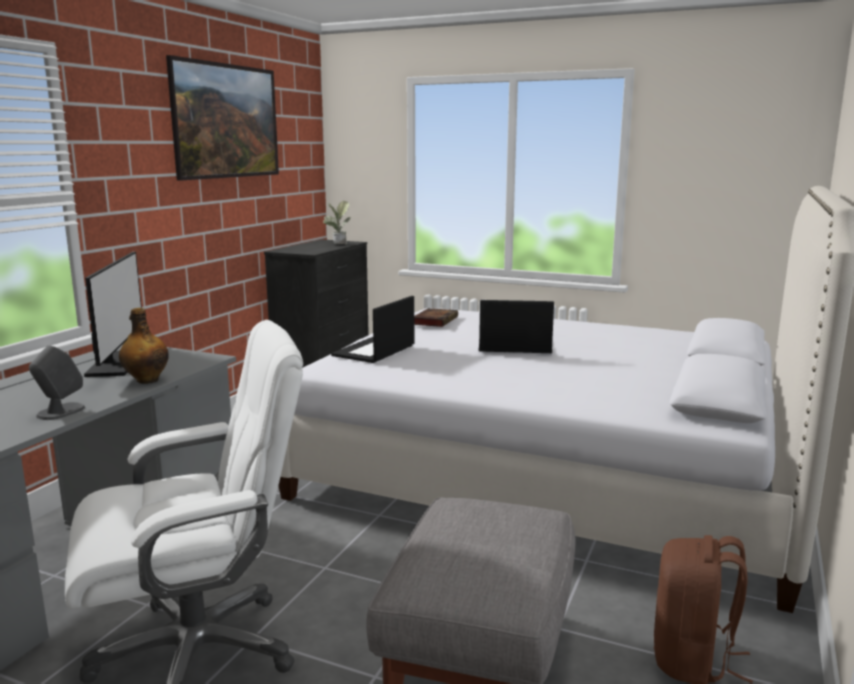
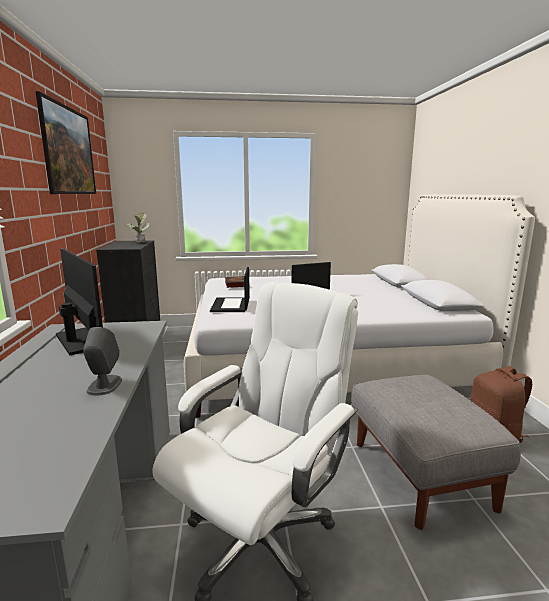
camera: 30 degrees left, 0 degrees up
bottle [119,308,169,384] -> none

